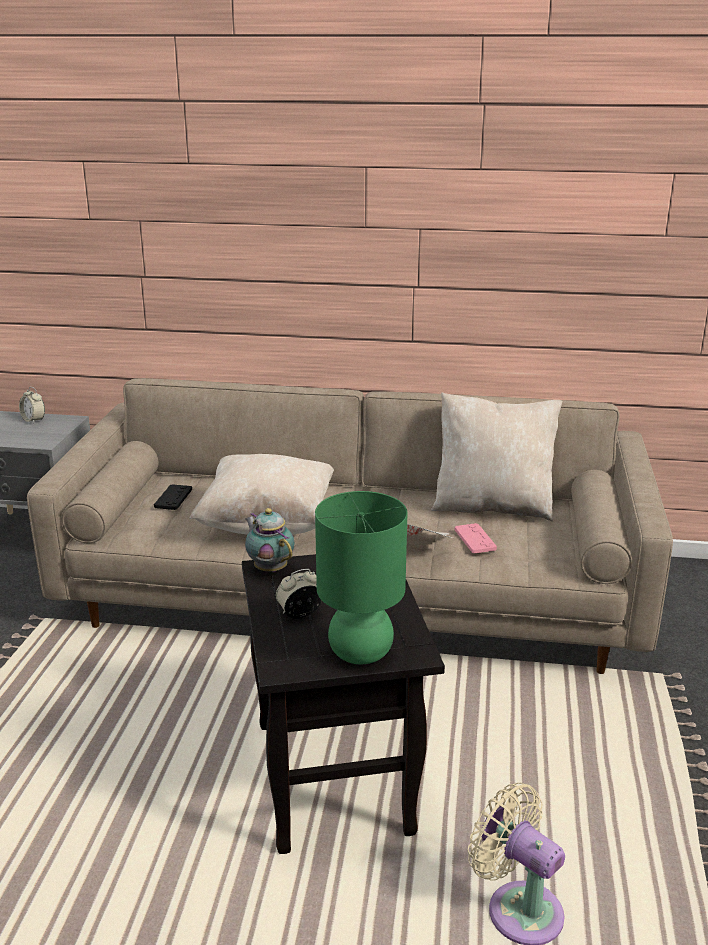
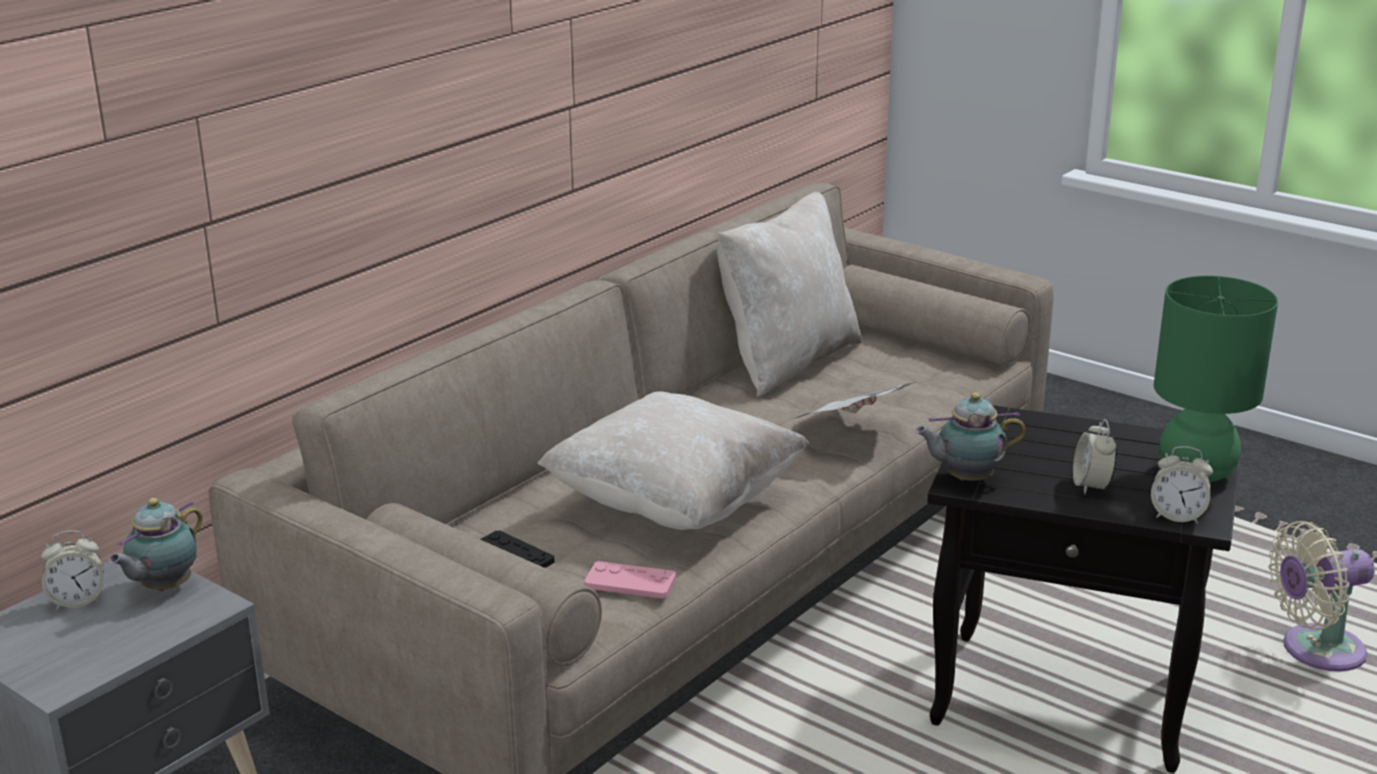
camera: 60 degrees left, 0 degrees up
pink game controller [455,523,497,554] -> pink game controller moved to [584,561,677,599]
none -> teapot [108,498,203,591]
none -> alarm clock [1151,446,1213,524]

